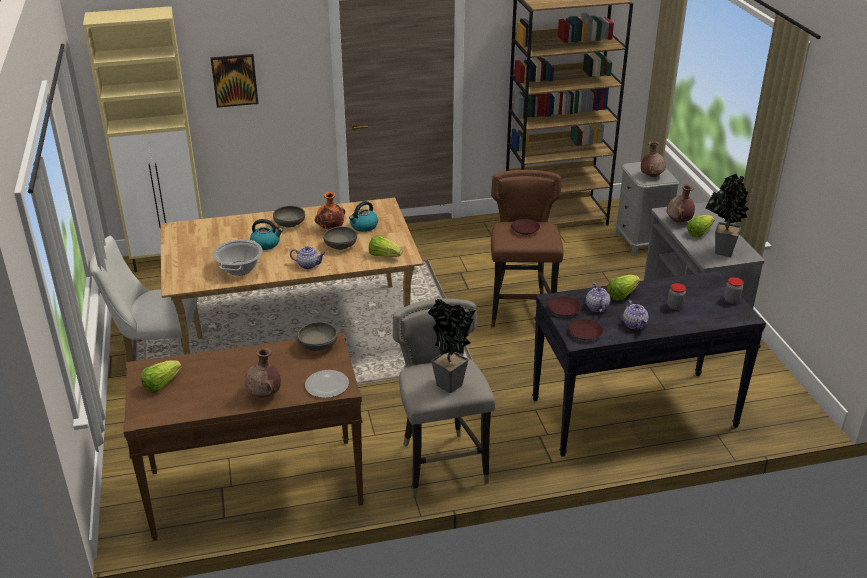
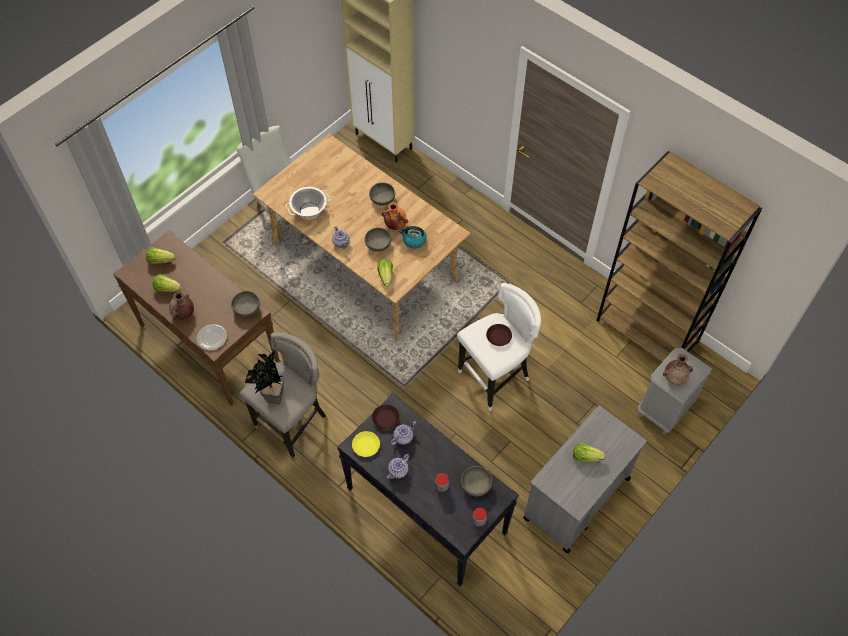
camera: 55 degrees right, 25 degrees up
picture [210,54,258,108] -> none
kettle [250,219,283,250] -> none
brown stool [491,170,563,328] -> white stool [457,283,541,411]
brown plate [568,319,603,340] -> yellow plate [352,431,380,457]
lettuce [607,275,640,301] -> lettuce moved to [153,274,182,292]
brown vase [667,184,695,222] -> none
potted plant [705,174,749,257] -> none
none -> grey bowl [461,466,492,497]

